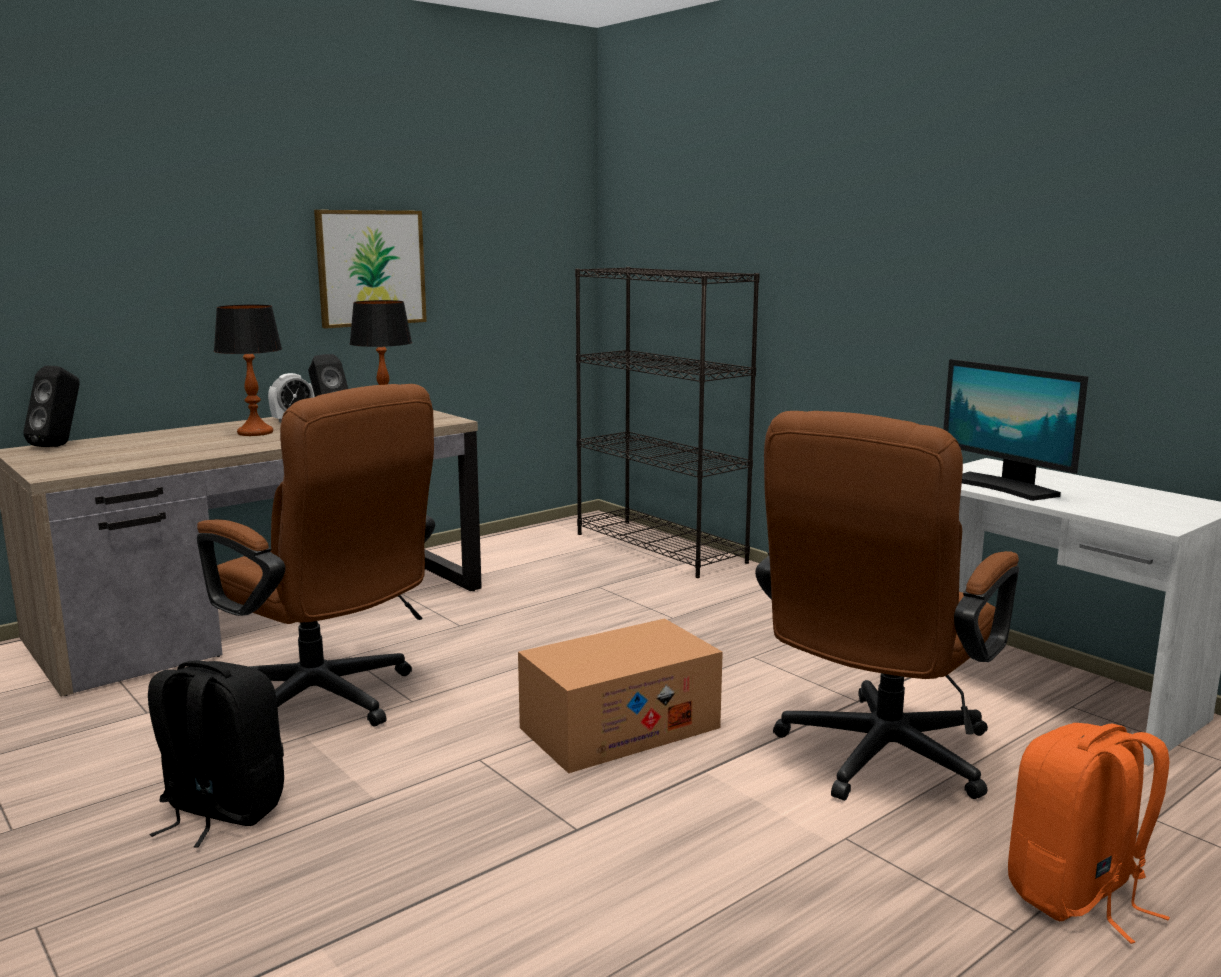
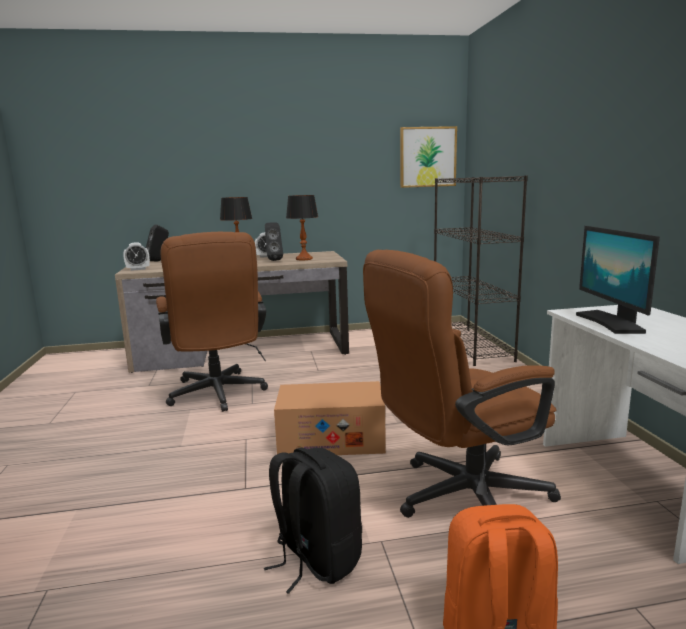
camera: 30 degrees right, 0 degrees up
black backpack [148,660,284,848] -> black backpack moved to [264,447,362,594]
picture [314,210,427,329] -> picture moved to [400,126,457,188]
none -> alarm clock [123,242,150,271]

